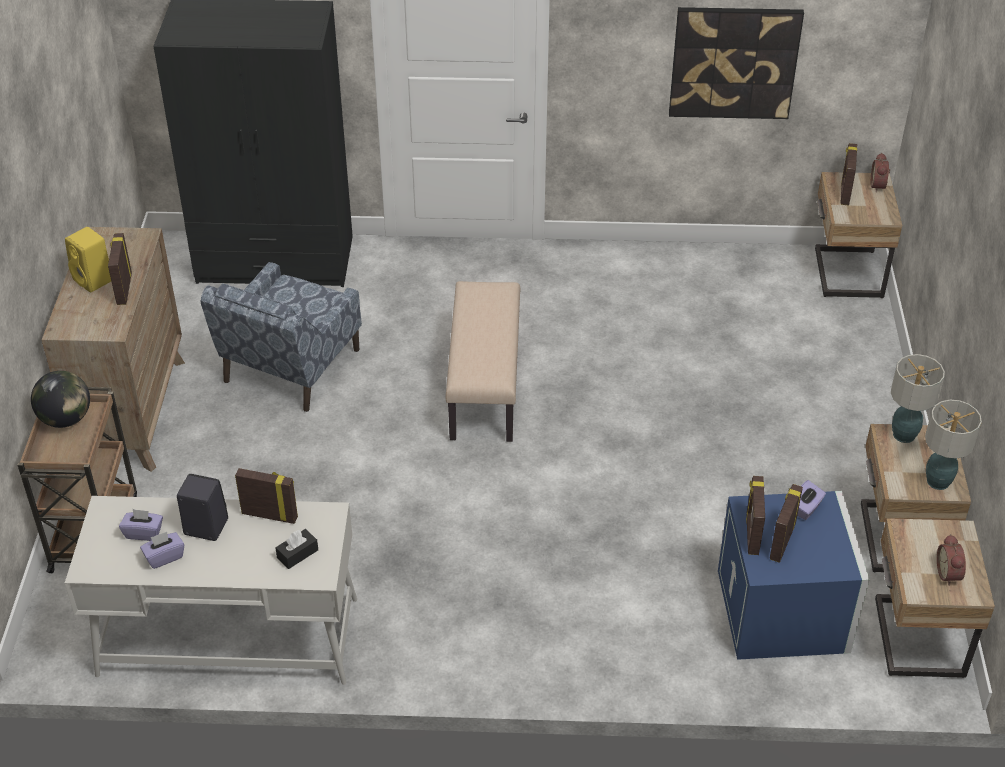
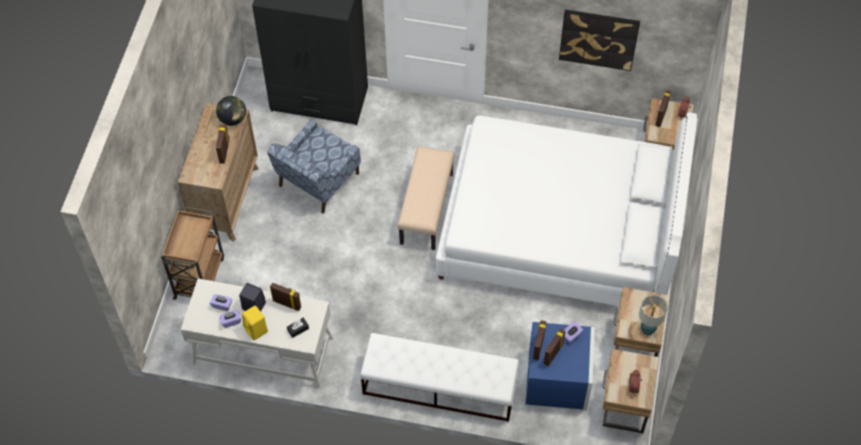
camera: 10 degrees right, 15 degrees up
globe [31,371,90,428] -> globe moved to [216,96,246,126]
yellow speaker [65,227,111,293] -> yellow speaker moved to [242,305,268,340]
table lamp [891,354,945,443] -> none
none -> white bench [360,333,520,422]
none -> white bed [436,112,697,306]

